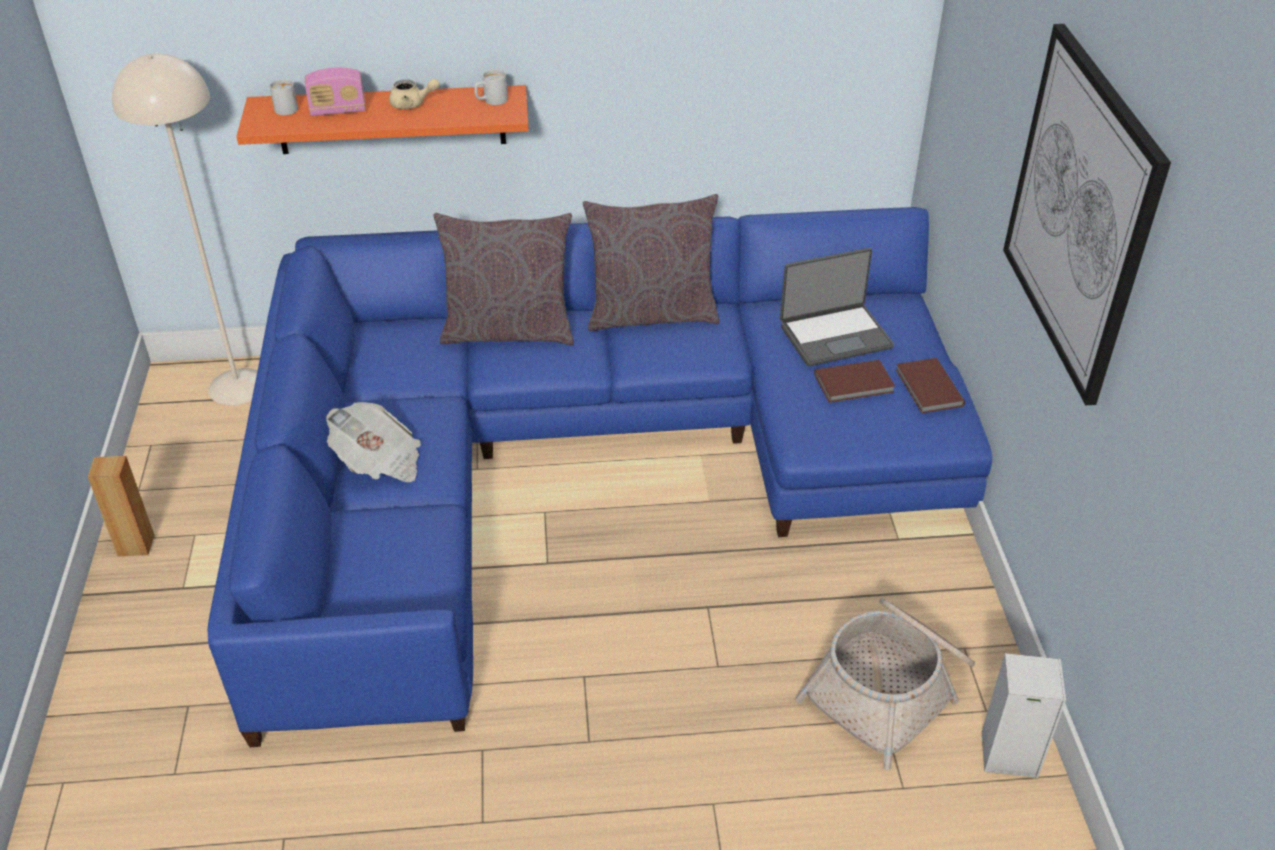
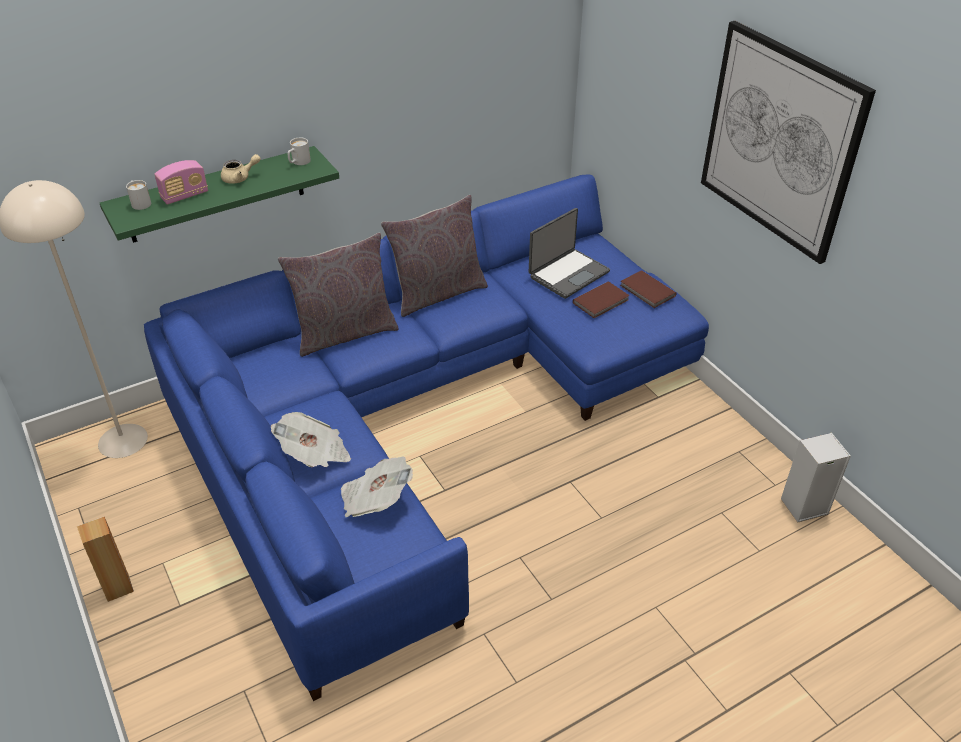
camera: 25 degrees left, 0 degrees up
orange shelf [236,85,529,154] -> green shelf [100,146,339,243]
basket [795,598,975,770] -> none
none -> newspaper [341,457,413,517]

